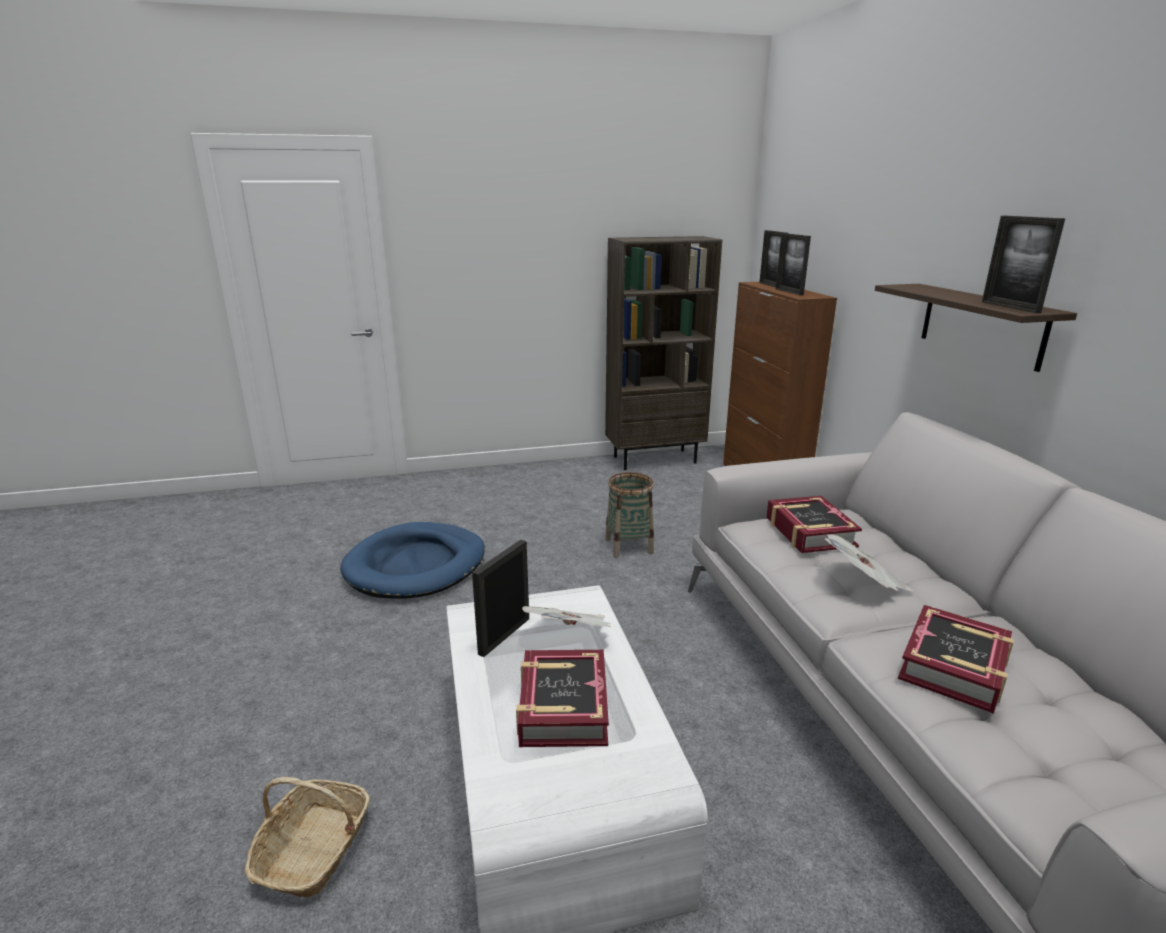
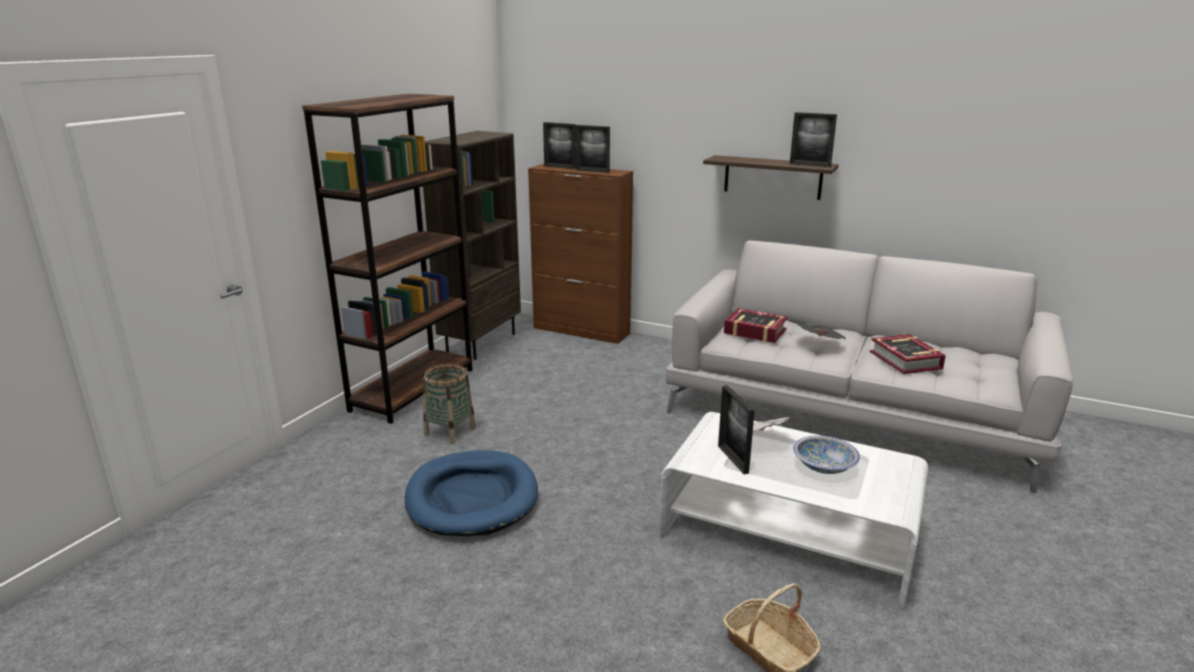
camera: 50 degrees left, 0 degrees up
book [516,650,609,747] -> bowl [793,435,860,474]
basket [605,472,654,558] -> basket moved to [423,363,476,444]
none -> brown bookcase [302,94,472,424]

